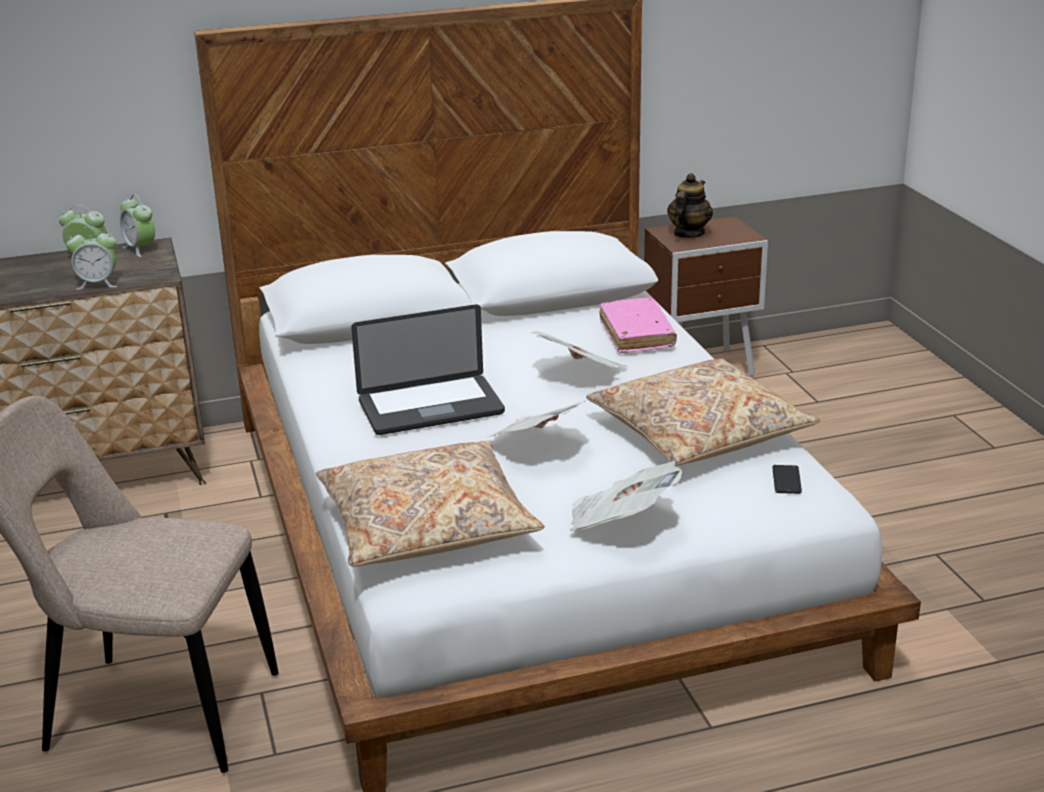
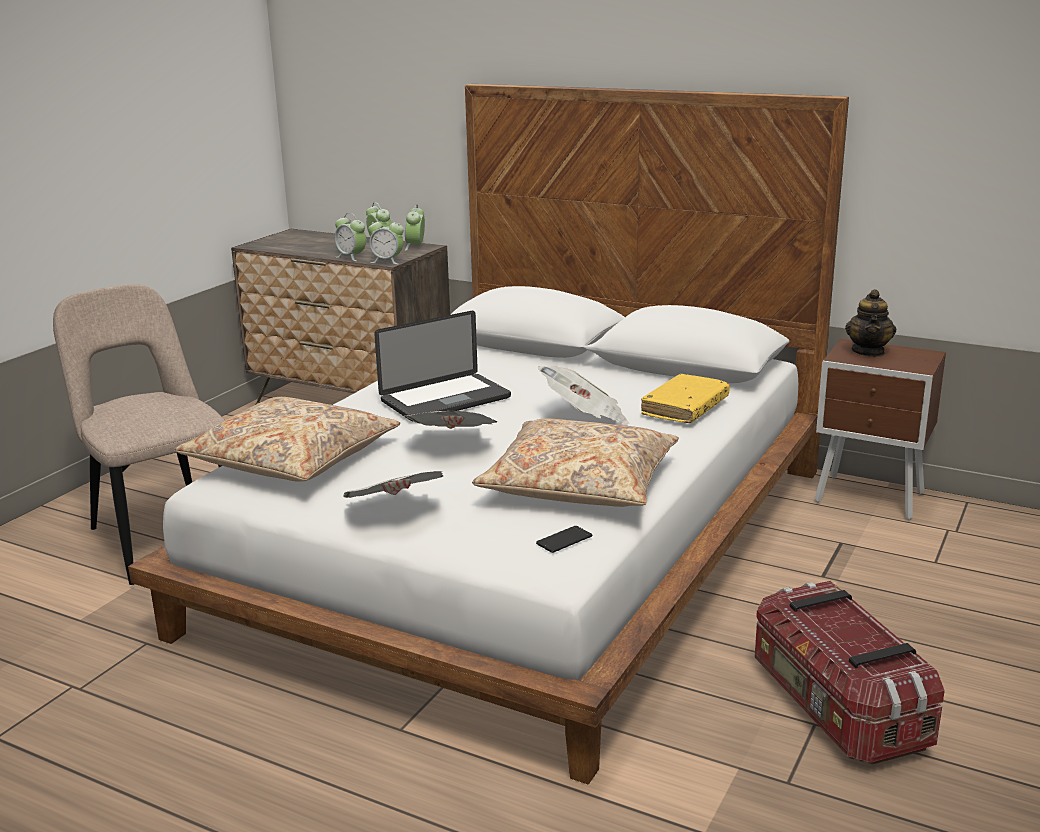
camera: 45 degrees right, 5 degrees down
laptop [351,304,505,435] -> laptop turned 60 degrees counterclockwise [374,311,511,421]
pink book [600,298,677,353] -> yellow book [641,374,730,423]
teapot [667,173,713,238] -> teapot turned 120 degrees clockwise [845,289,896,357]
none -> alarm clock [368,216,404,265]
none -> storage box [754,581,945,765]

